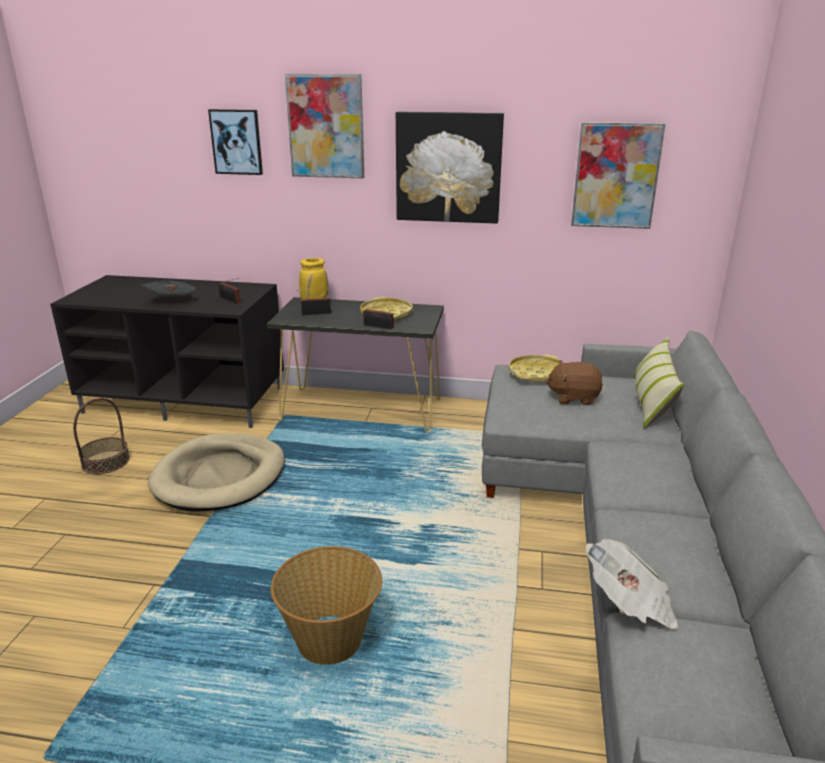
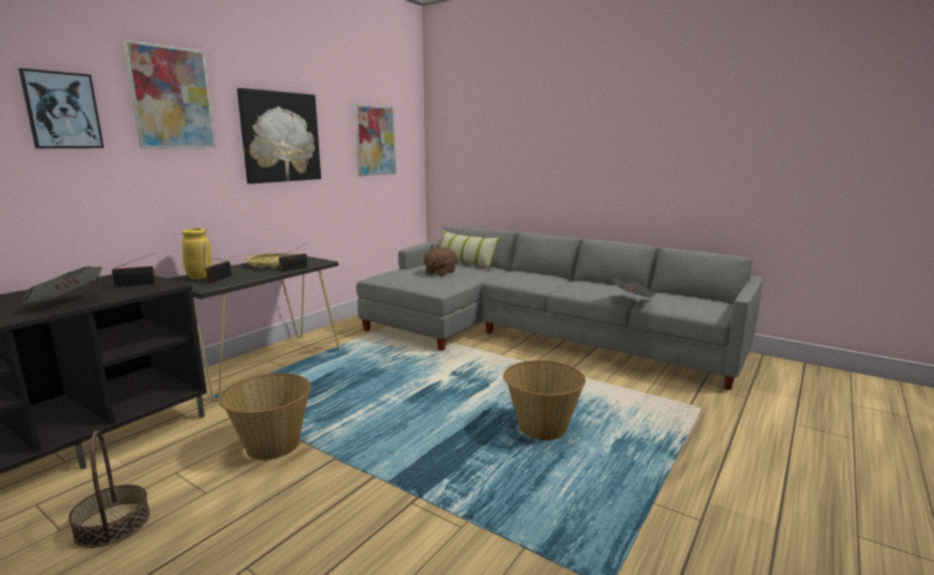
camera: 65 degrees left, 10 degrees down
beige dog bed [148,433,285,512] -> basket [218,373,311,460]
yellow tray [509,354,560,382] -> none

